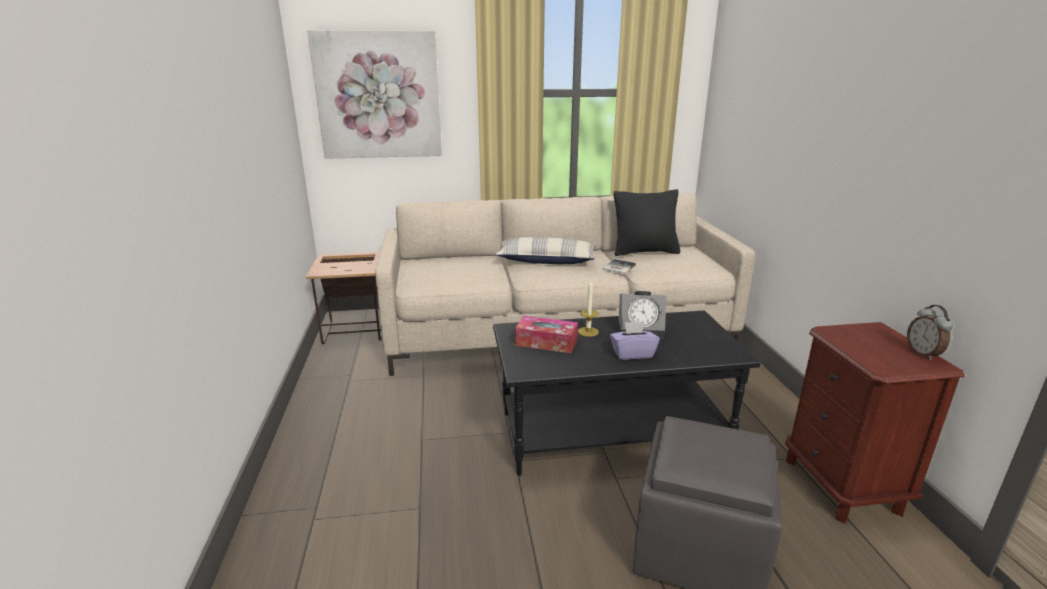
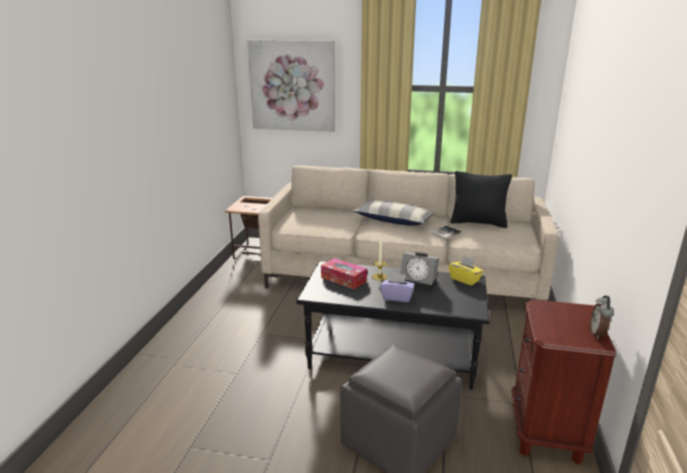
camera: 20 degrees right, 0 degrees up
none -> yellow tissue box [448,256,483,286]

